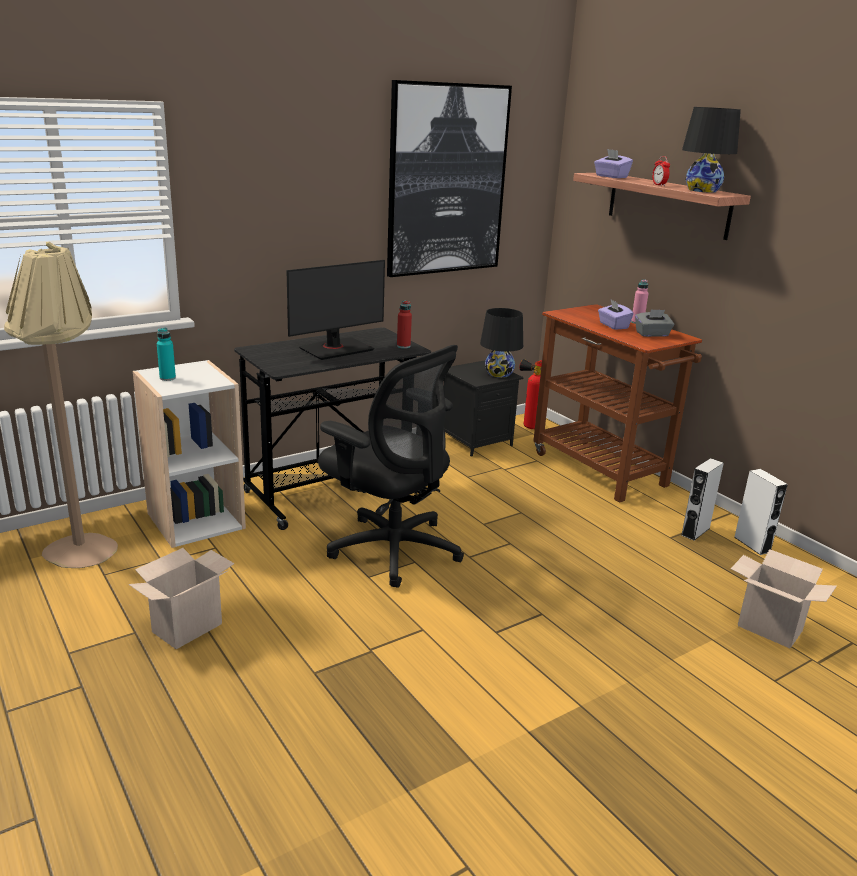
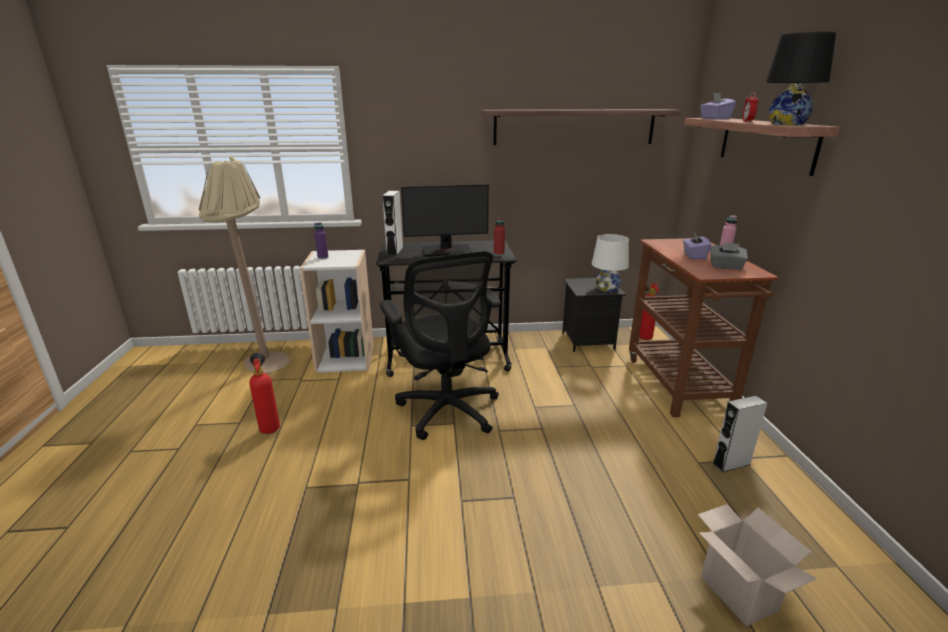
camera: 30 degrees right, 0 degrees up
cardboard box [128,548,234,649] -> fire extinguisher [249,353,280,434]
turquoise bottle [157,328,176,381] -> purple bottle [314,222,329,259]
picture [387,80,512,277] -> shelf [481,109,681,145]
black table lamp [480,308,523,378] -> white table lamp [592,234,629,292]
white speaker [734,469,788,555] -> white speaker moved to [382,191,403,255]

